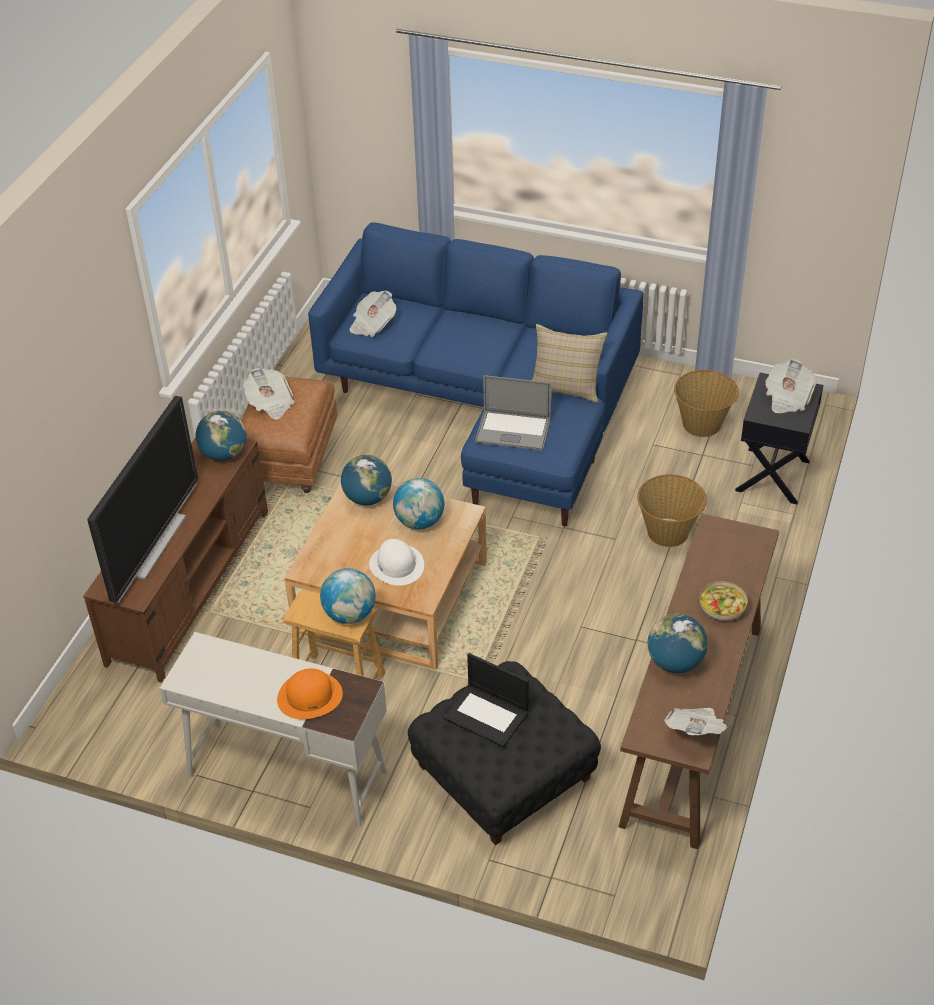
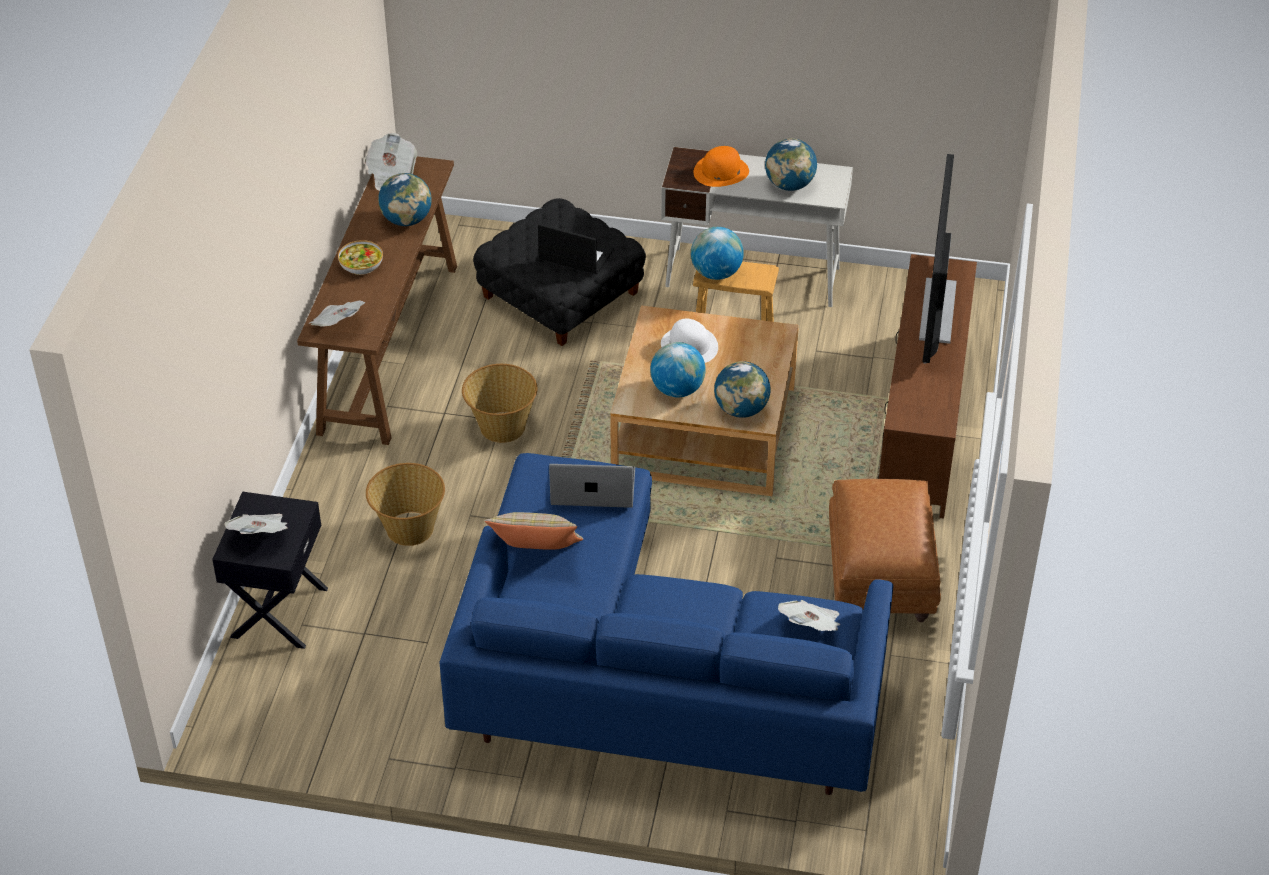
camera: 170 degrees right, 0 degrees up
globe [196,411,246,461] -> globe moved to [765,138,817,191]
newspaper [243,368,295,420] -> newspaper moved to [309,300,365,327]
basket [674,370,739,437] -> basket moved to [462,364,537,443]

